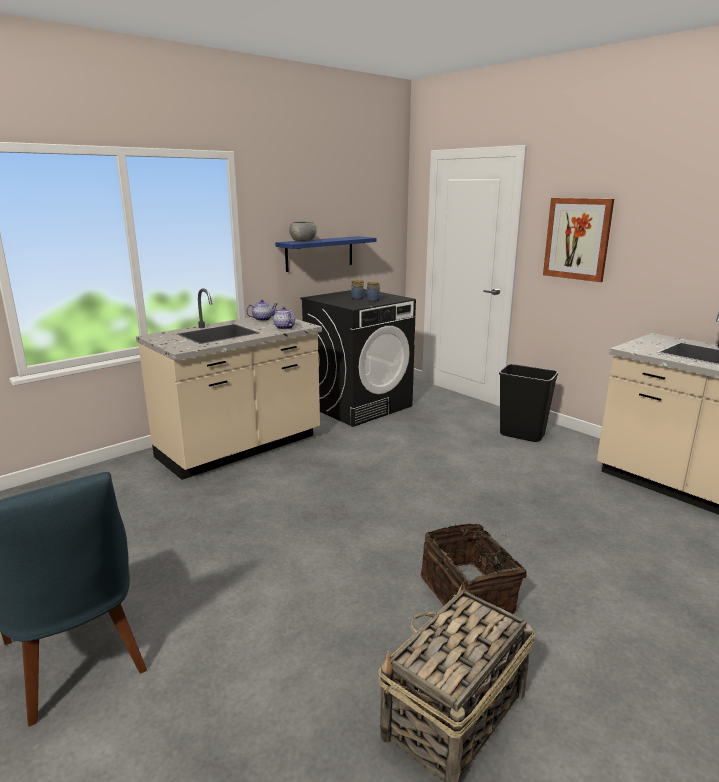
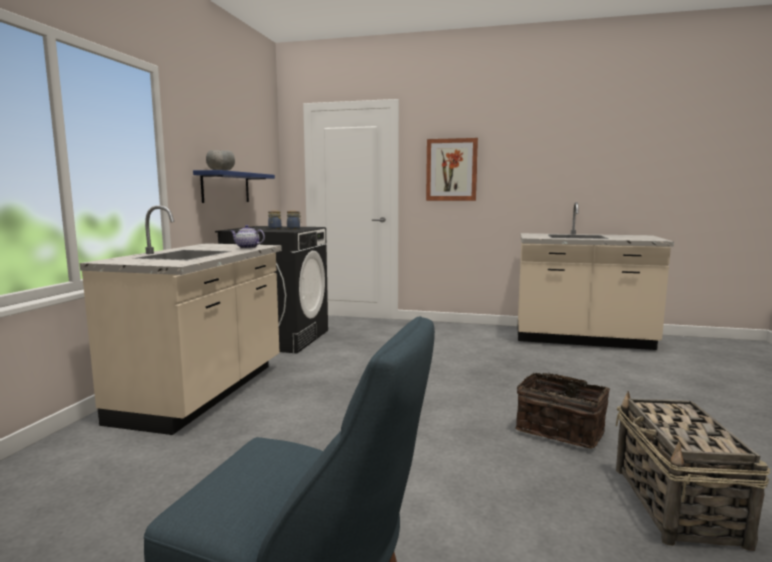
camera: 35 degrees left, 10 degrees down
teapot [246,300,278,321] -> none
black trash can [499,364,558,442] -> none

